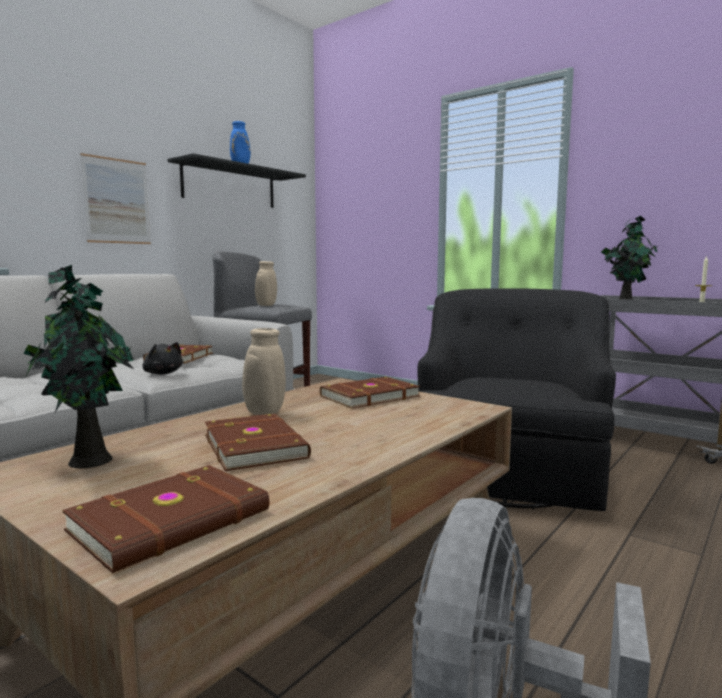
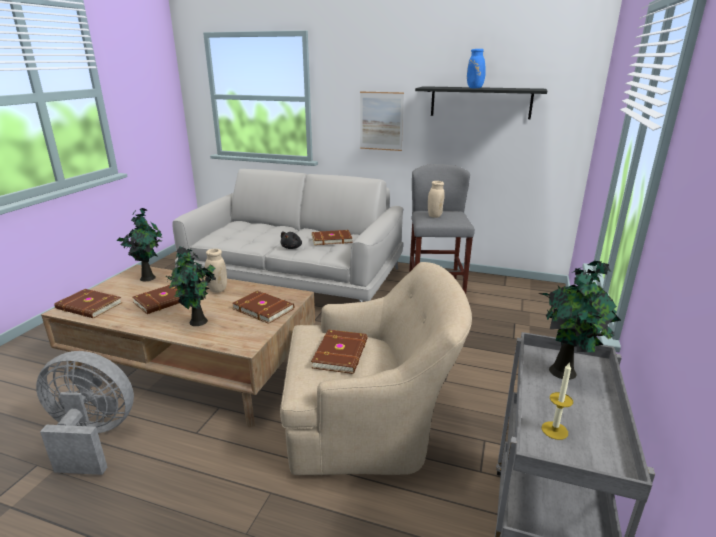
camera: 70 degrees right, 15 degrees up
black armchair [417,288,616,511] -> beige armchair [280,262,472,475]
none -> potted plant [165,246,216,326]
none -> brown book [311,329,368,374]

